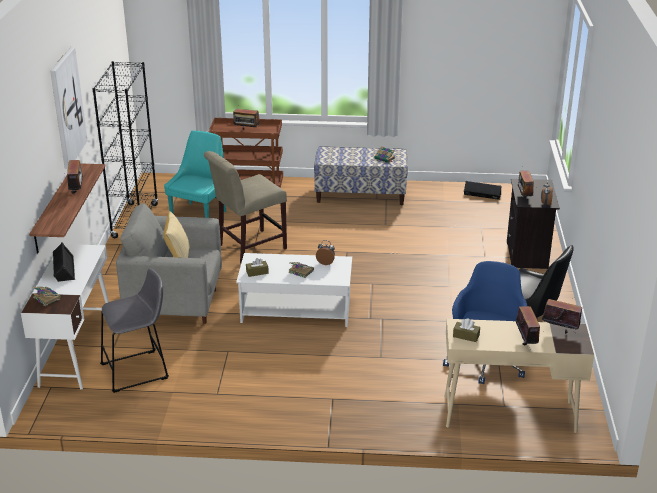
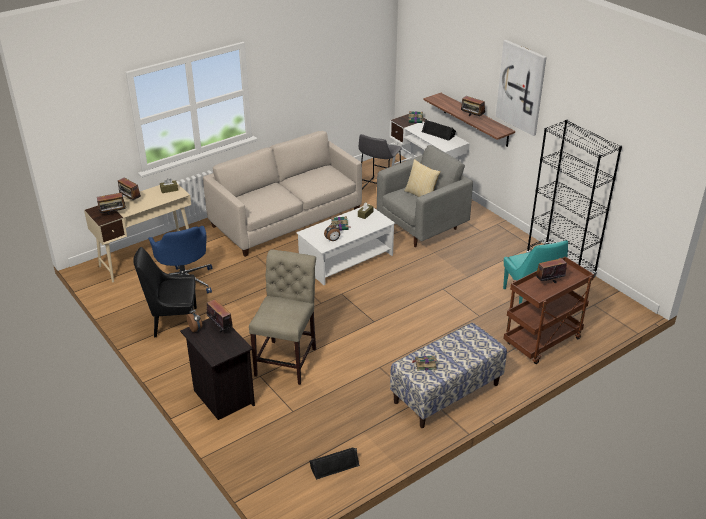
camera: 140 degrees right, 5 degrees up
beige chair [204,151,287,264] -> beige chair moved to [249,249,316,385]
none -> beige sofa [203,131,362,257]

